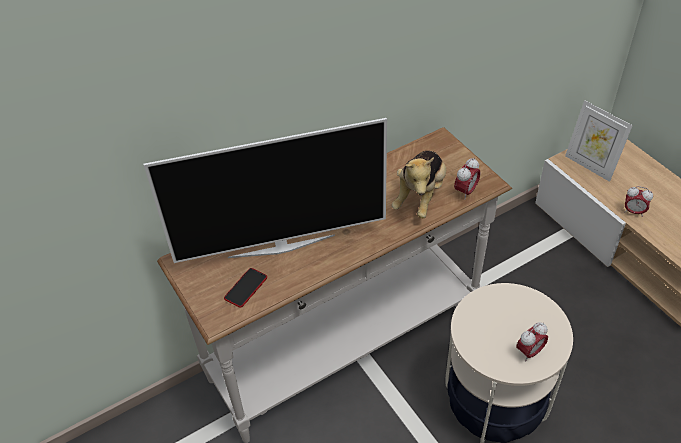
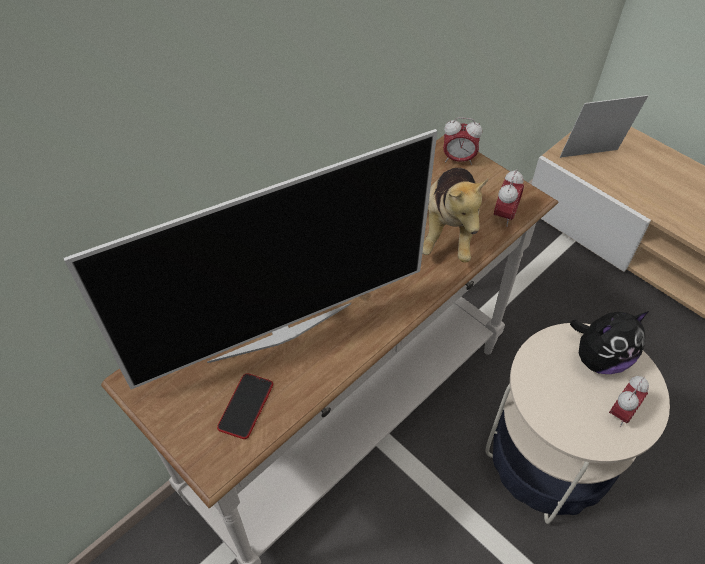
camera: 15 degrees left, 5 degrees up
picture frame [565,100,633,182] -> picture frame turned 135 degrees clockwise [560,95,648,158]
alarm clock [624,186,653,217] -> alarm clock moved to [443,117,482,165]
none -> plush toy [570,311,649,374]

